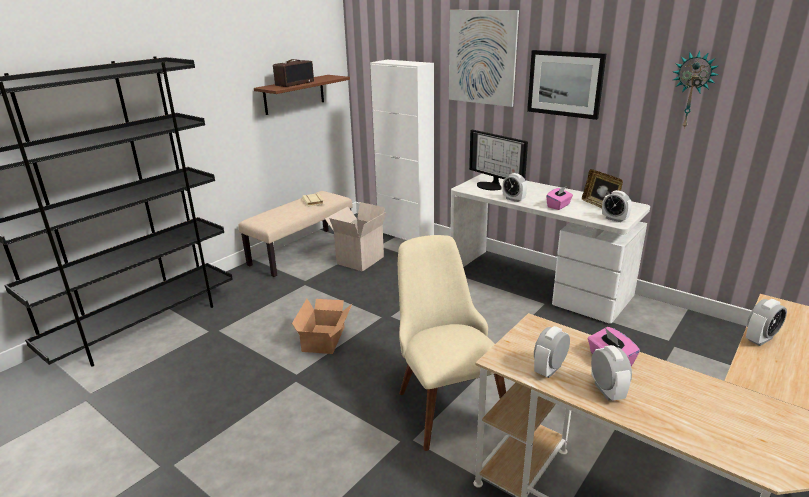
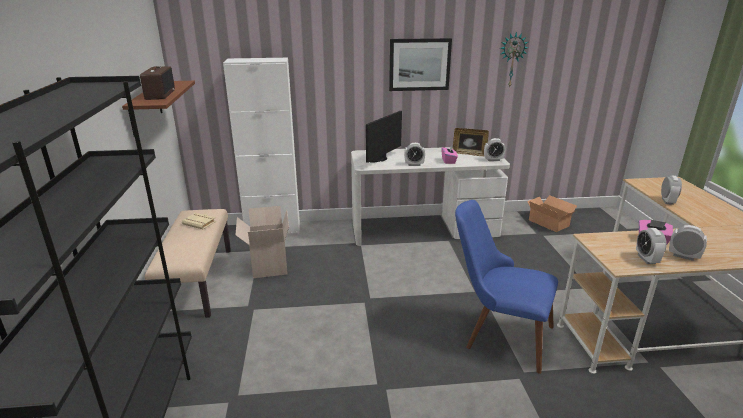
camera: 45 degrees left, 0 degrees up
cardboard box [292,299,353,354] -> cardboard box moved to [527,195,577,232]
beige chair [398,235,506,451] -> blue chair [455,200,558,374]
picture [449,10,519,107] -> none
monitor [469,129,528,190] -> monitor turned 120 degrees clockwise [366,111,402,163]

